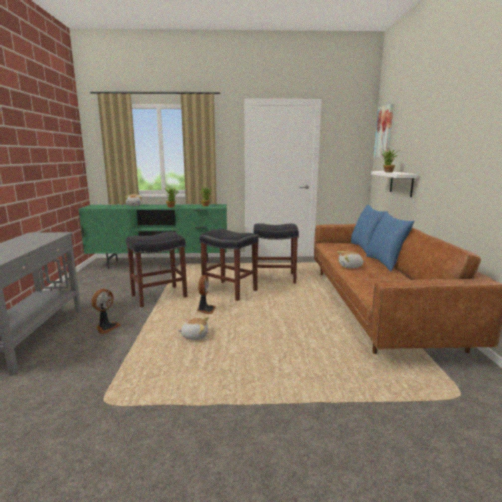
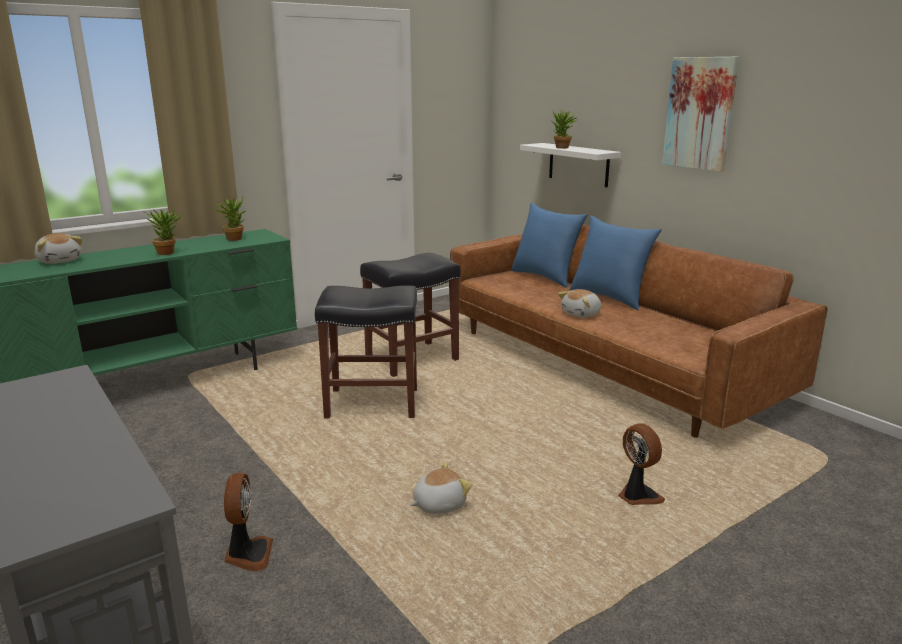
camera: 35 degrees left, 5 degrees up
black stool [126,232,187,307] -> none
fan [197,275,216,314] -> fan moved to [618,423,665,505]
picture [374,104,394,157] -> picture moved to [662,57,739,172]

